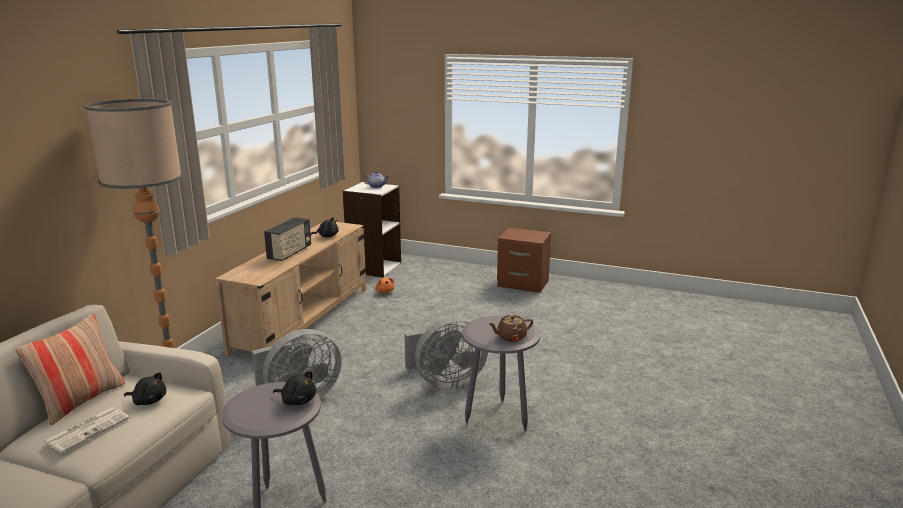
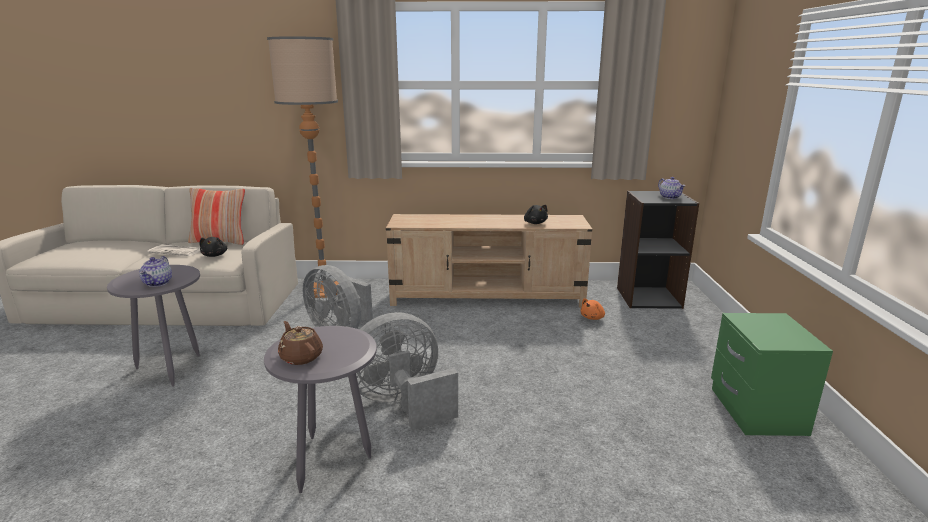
camera: 70 degrees right, 0 degrees up
radio [264,217,311,261] -> none
black plush toy [273,371,316,405] -> teapot [139,256,172,287]
white bookcase [343,182,401,277] -> black bookcase [617,191,699,309]
grey fan [404,316,488,389] -> grey fan turned 105 degrees clockwise [357,312,458,431]
brown nightstand [497,228,551,293] -> green nightstand [711,313,833,436]

